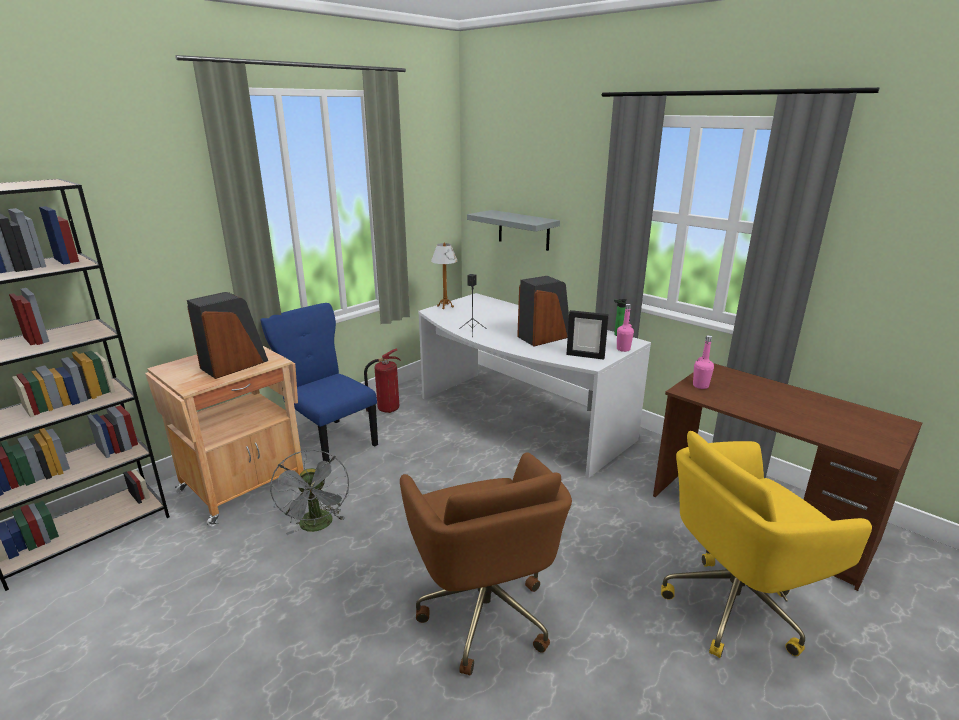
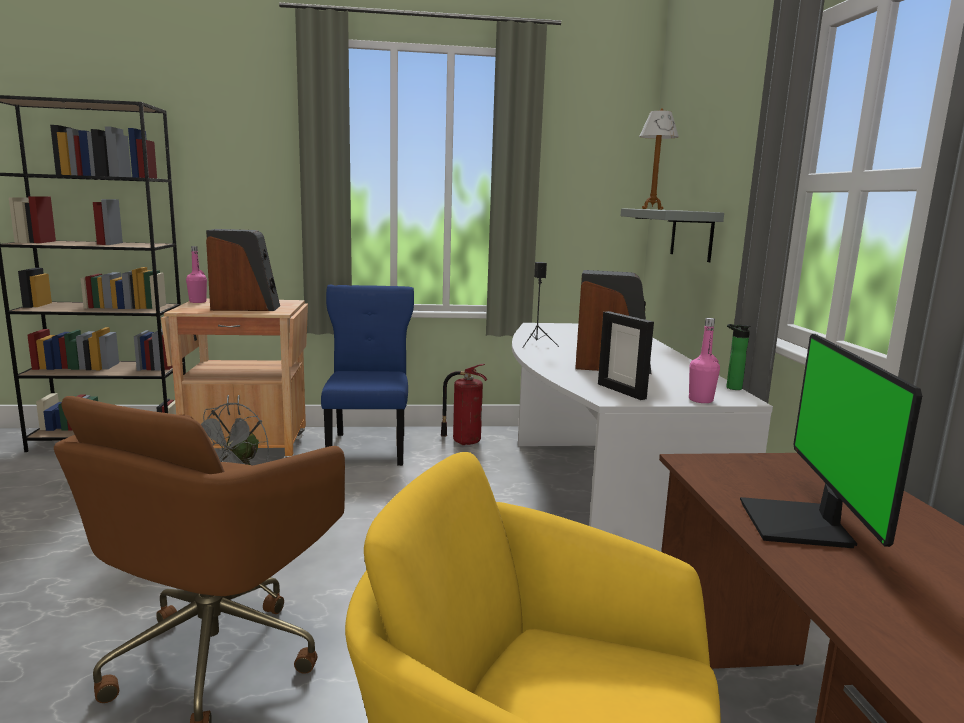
camera: 40 degrees right, 10 degrees down
table lamp [431,243,458,309] -> table lamp moved to [639,108,679,210]
pink bottle [693,335,714,389] -> pink bottle moved to [186,246,207,303]
none -> monitor [740,334,922,548]

